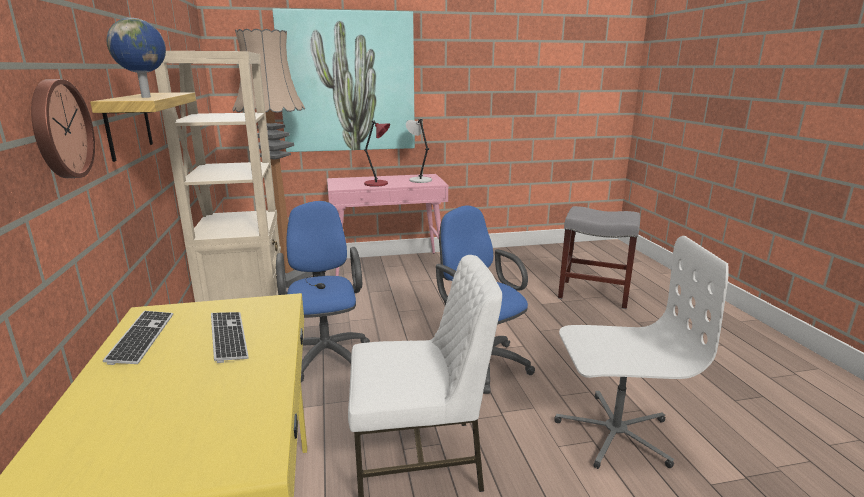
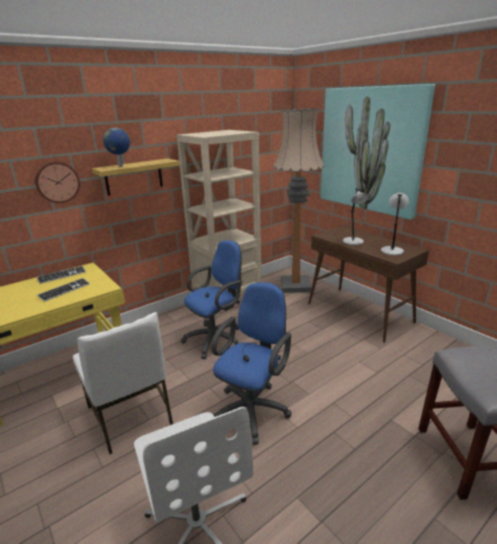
camera: 65 degrees right, 5 degrees up
pink console table [327,174,448,276] -> brown console table [308,226,429,343]
red table lamp [364,120,390,187] -> grey table lamp [343,188,369,245]

